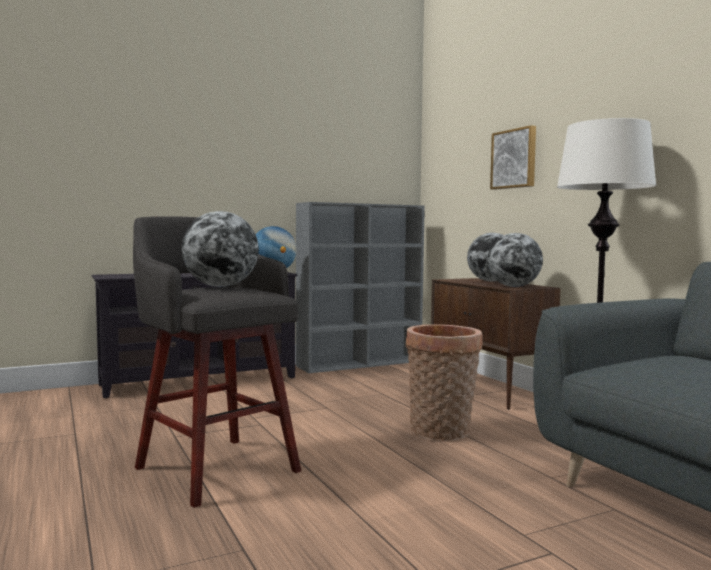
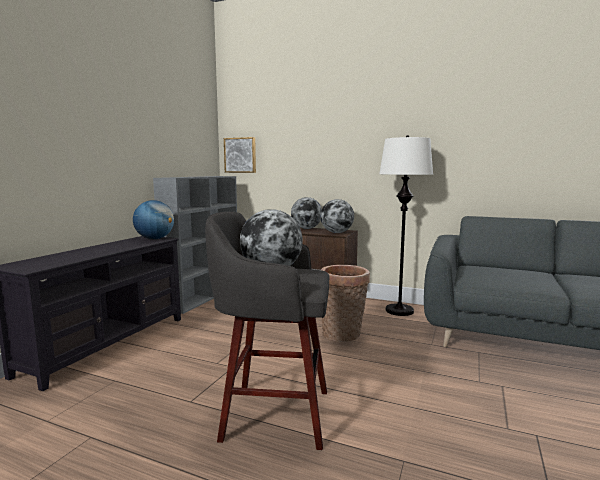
camera: 40 degrees left, 5 degrees up
picture [490,125,536,190] -> picture moved to [224,137,256,173]

